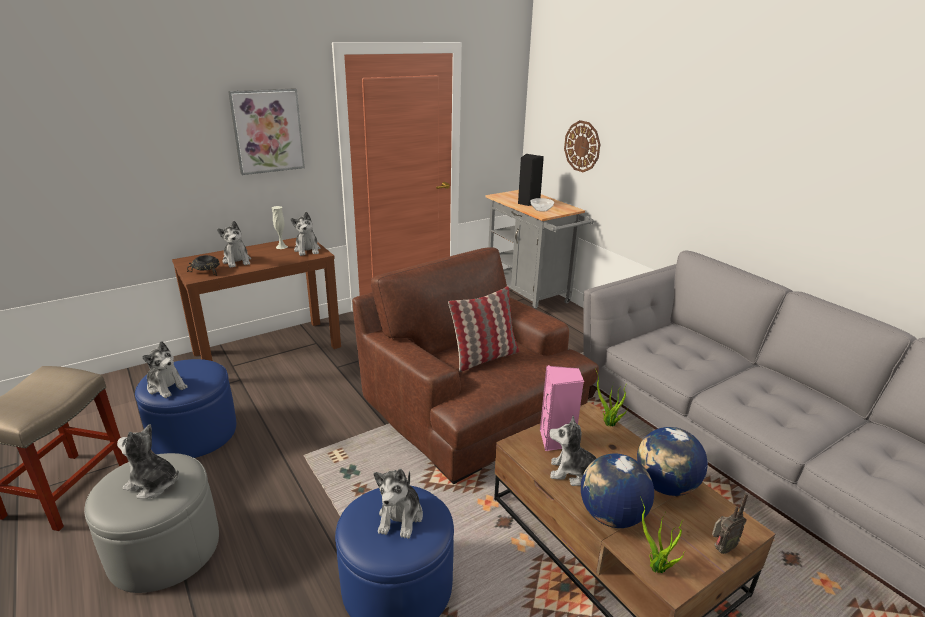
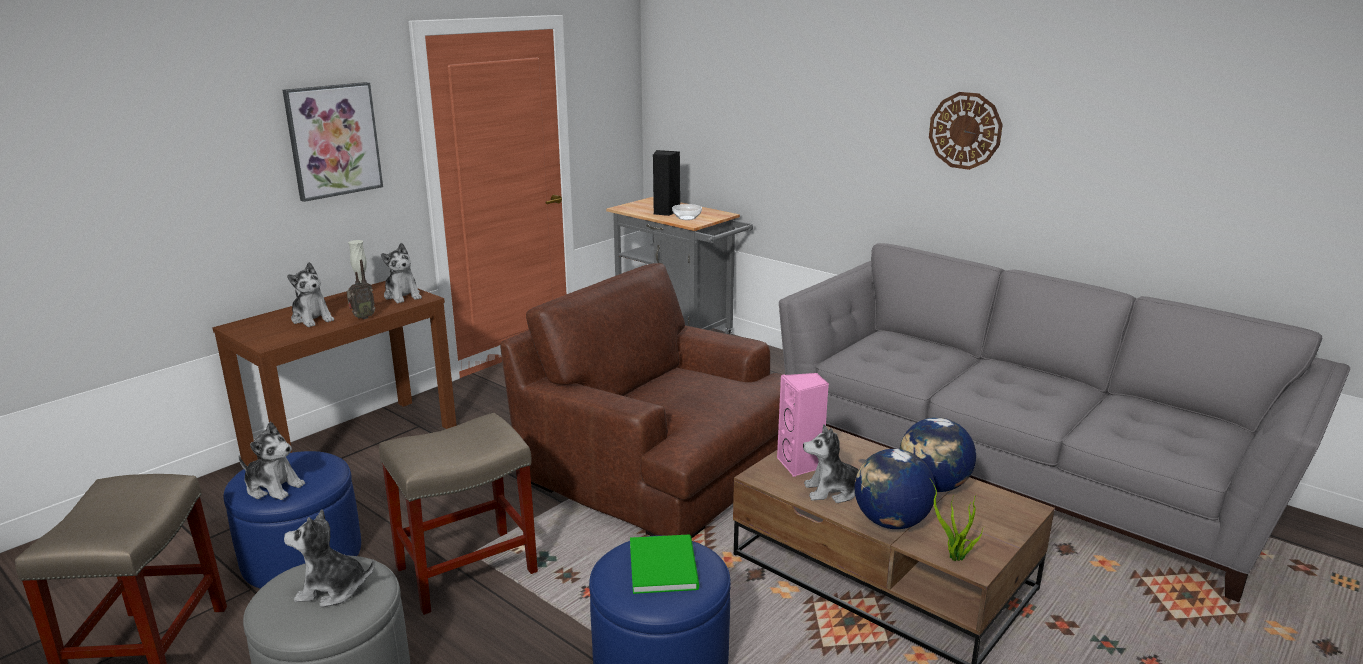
camera: 15 degrees left, 5 degrees down
black bowl [187,255,220,276] -> none
plush toy [374,469,423,539] -> green book [630,534,699,594]
pillow [448,286,519,372] -> none
wall clock [564,120,600,172] -> wall clock moved to [929,92,1003,170]
potted plant [595,369,628,426] -> none
radio [712,493,748,554] -> radio moved to [347,260,375,319]
none -> beige stool [379,413,538,615]

